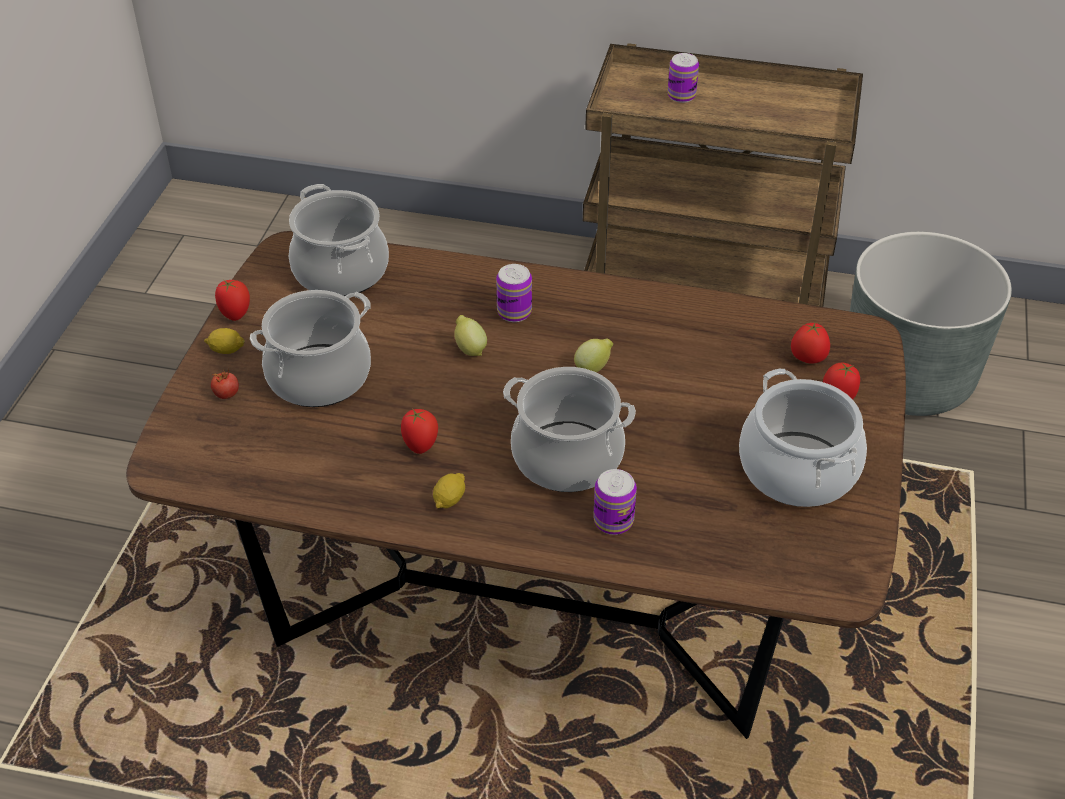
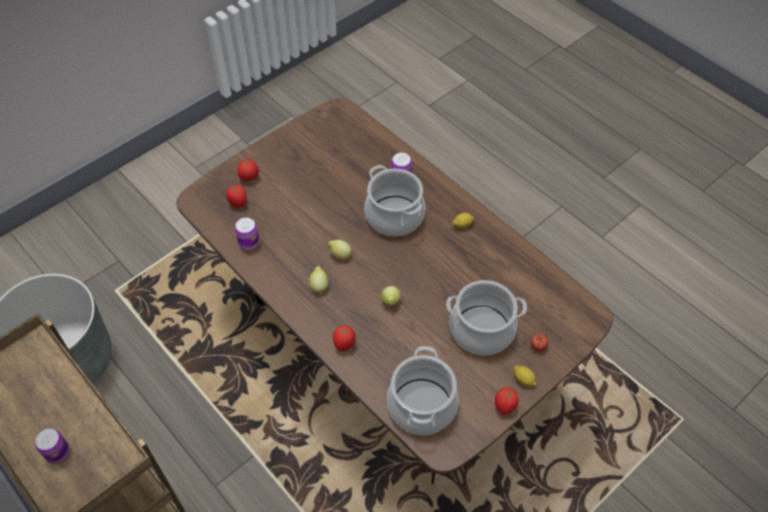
camera: 145 degrees left, 10 degrees up
tomato [401,408,438,454] -> tomato moved to [333,325,355,351]
can [496,264,532,322] -> can moved to [235,217,260,251]
cooking pot [739,369,867,507] -> none
none -> lemon [309,266,328,294]

